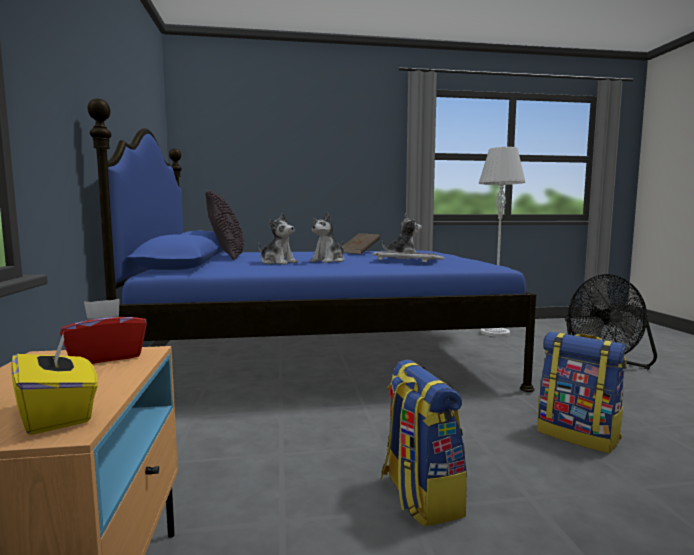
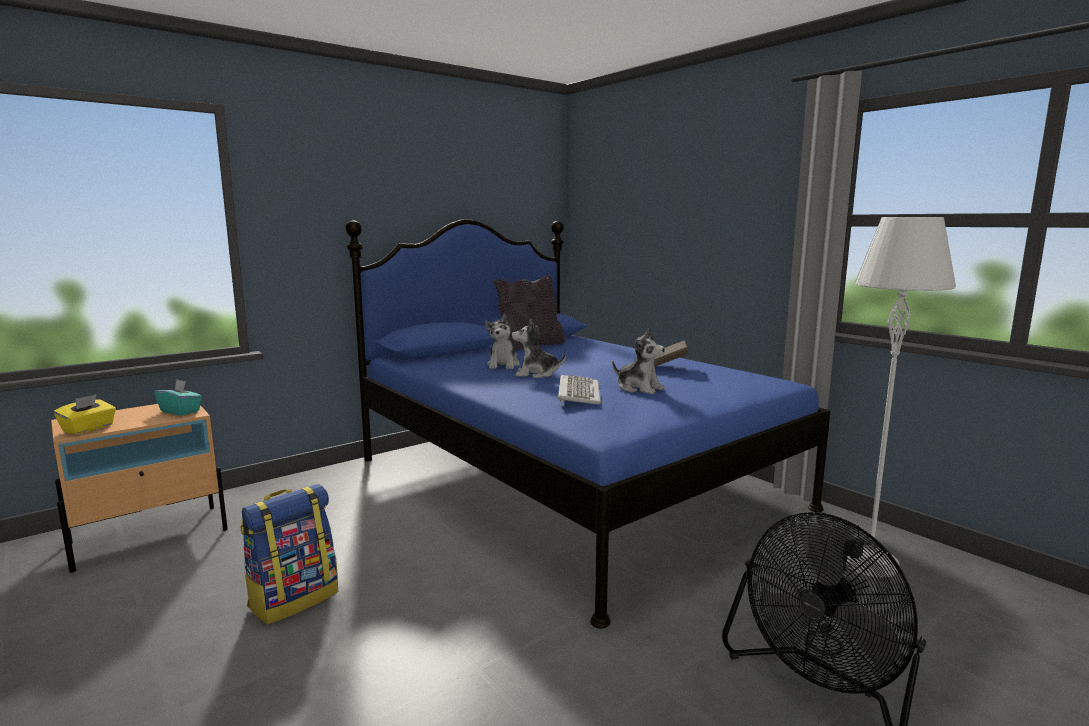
camera: 60 degrees right, 5 degrees up
red tissue box [60,299,147,364] -> turquoise tissue box [154,380,202,416]
backpack [537,332,627,453] -> none

